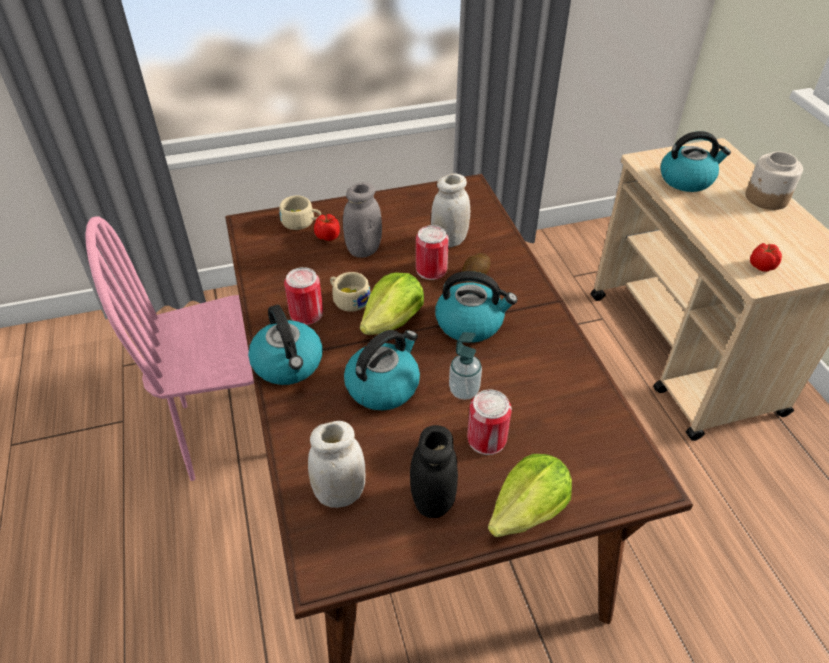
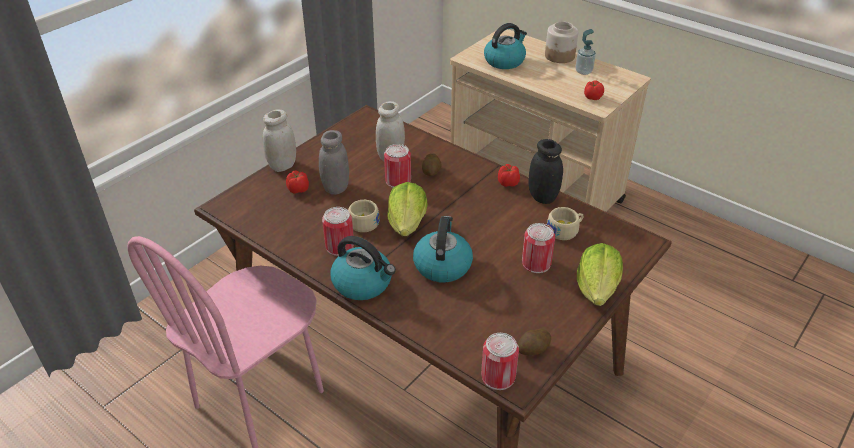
camera: 35 degrees left, 5 degrees down
beige cup [279,196,321,230] -> beige cup moved to [547,207,584,240]
white jar [308,421,365,508] -> white jar moved to [263,109,296,172]
black jar [410,425,458,518] -> black jar moved to [528,139,563,204]
kettle [435,271,517,343] -> none
soap dispenser [449,332,482,400] -> soap dispenser moved to [576,29,596,75]
none -> can [481,333,519,390]
none -> tomato [498,164,520,187]
none -> potato [518,329,551,355]

